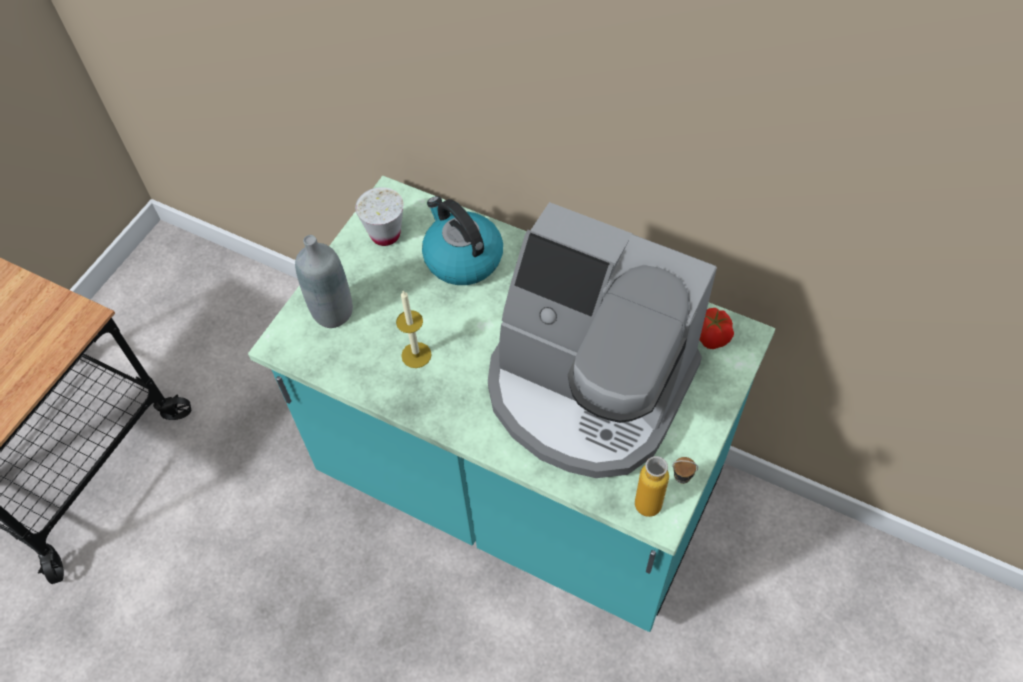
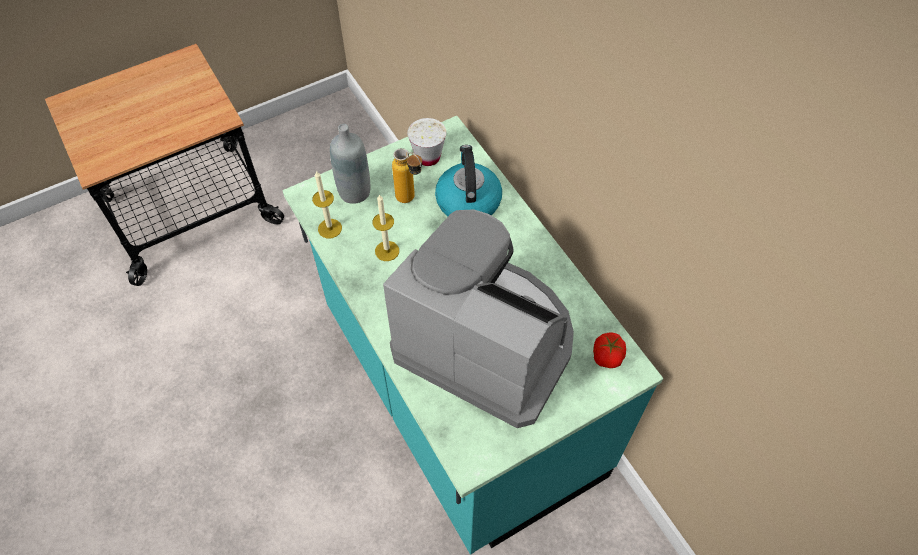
camera: 30 degrees right, 0 degrees up
coffee machine [488,202,717,478] -> coffee machine turned 150 degrees clockwise [383,209,574,428]
bottle [635,456,698,517] -> bottle moved to [392,148,422,203]
none -> candle [312,170,342,239]

